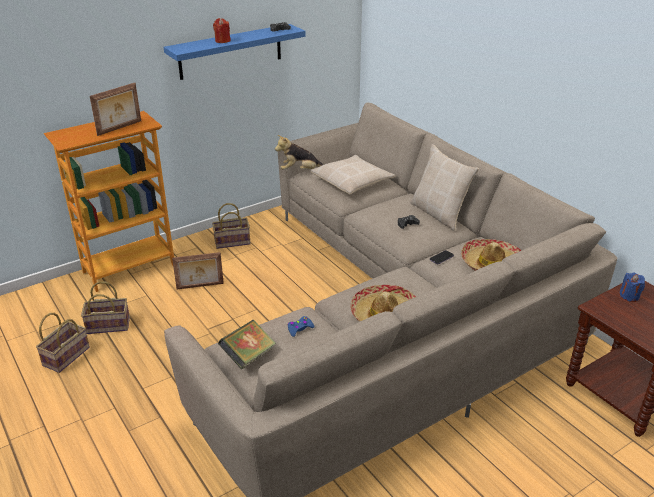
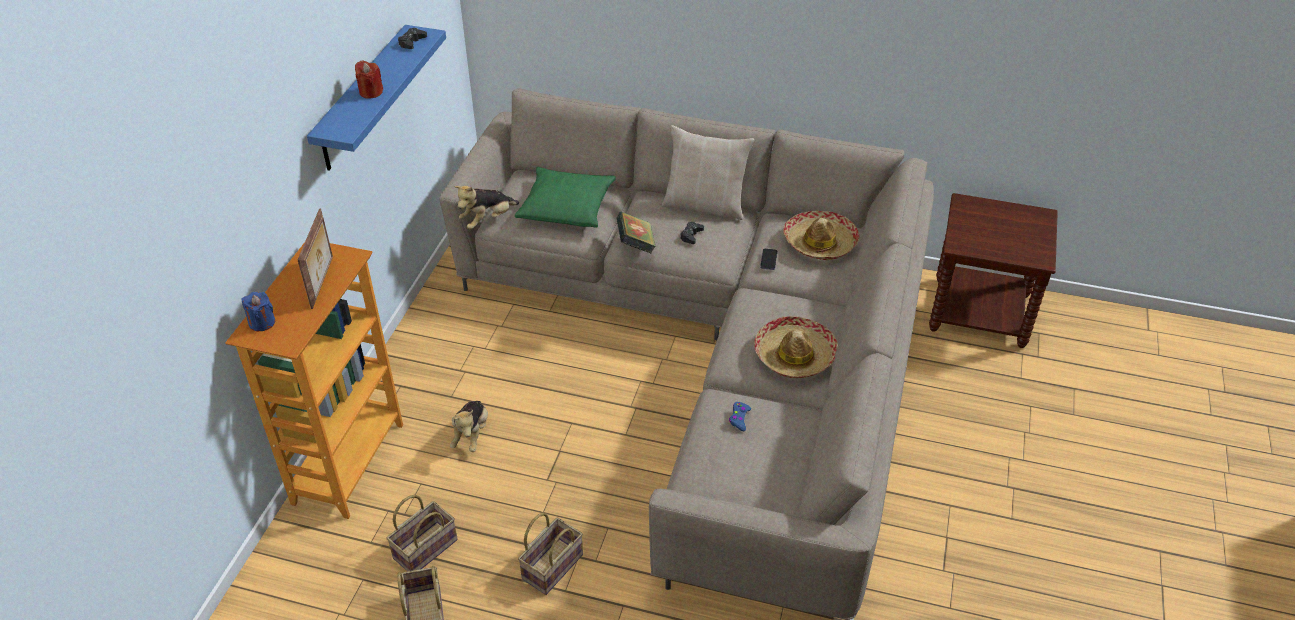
camera: 40 degrees left, 10 degrees up
picture frame [172,252,224,289] -> plush toy [450,401,488,452]
basket [212,203,251,249] -> basket moved to [518,512,583,595]
book [218,320,276,369] -> book moved to [616,212,656,254]
beige pillow [311,155,395,194] -> green pillow [515,167,616,228]
blue candle [620,272,645,302] -> blue candle moved to [241,292,275,331]

